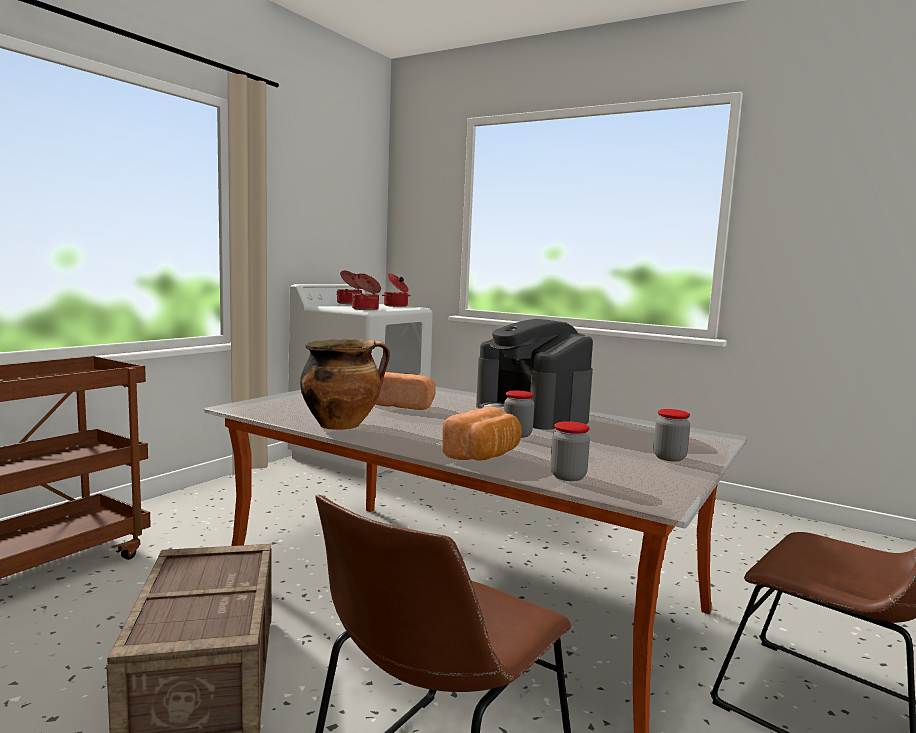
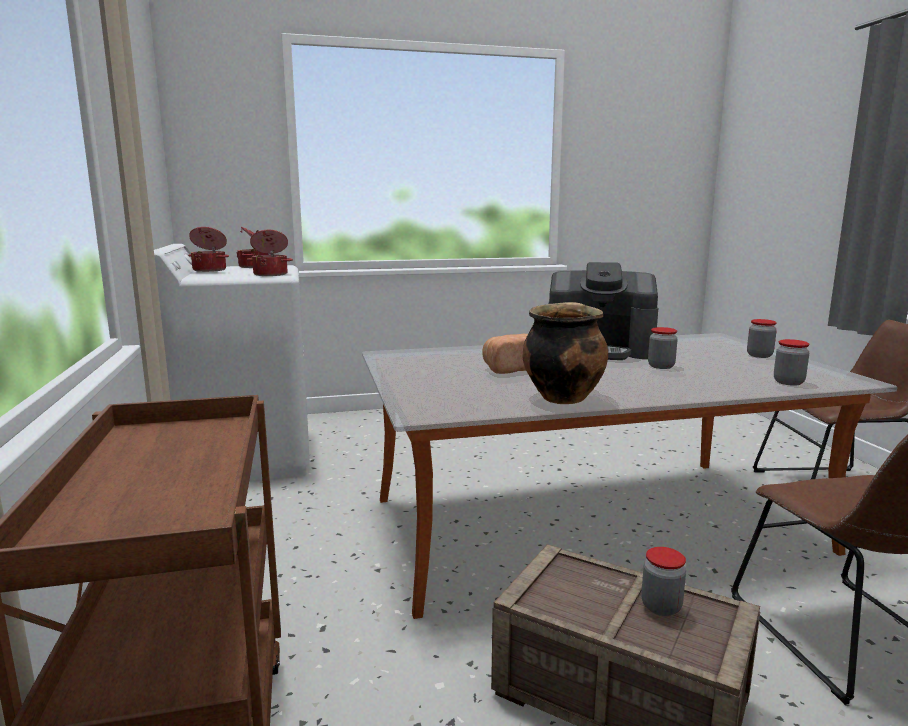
camera: 45 degrees left, 5 degrees up
bread [442,406,521,460] -> none
none -> jar [641,547,686,616]

